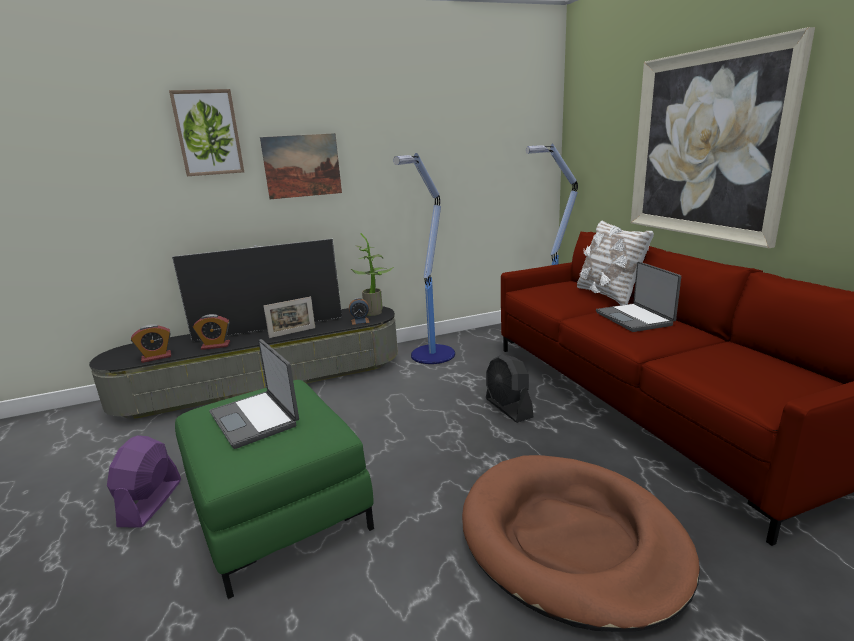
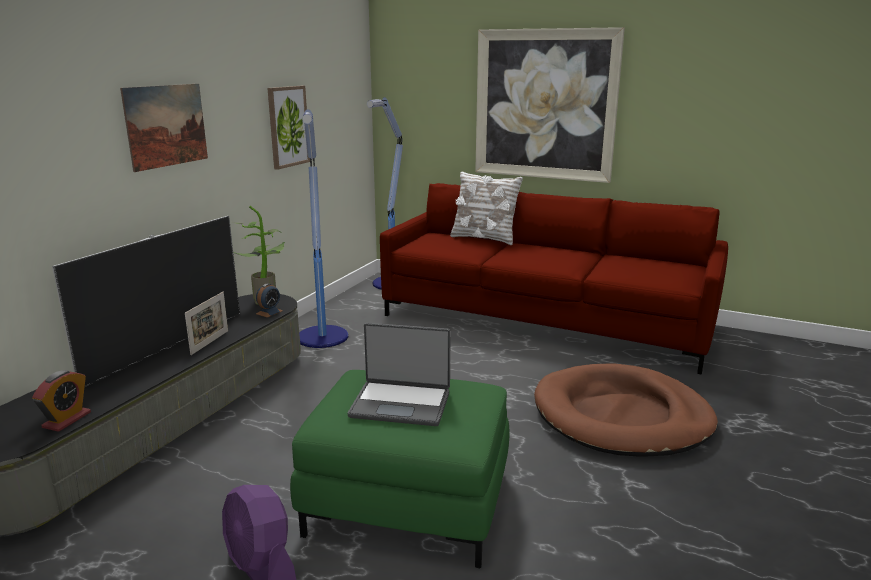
camera: 45 degrees left, 0 degrees up
picture [169,89,244,176] -> picture moved to [267,86,310,170]
alarm clock [193,314,230,350] -> none
black fan [486,354,533,423] -> none
laptop [596,262,681,332] -> none

